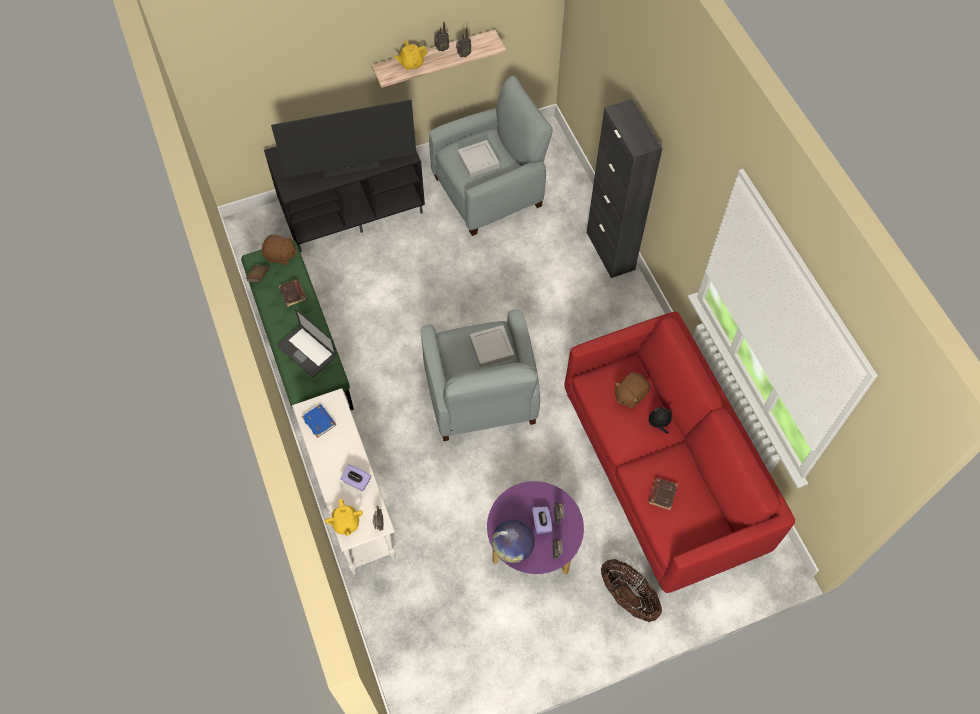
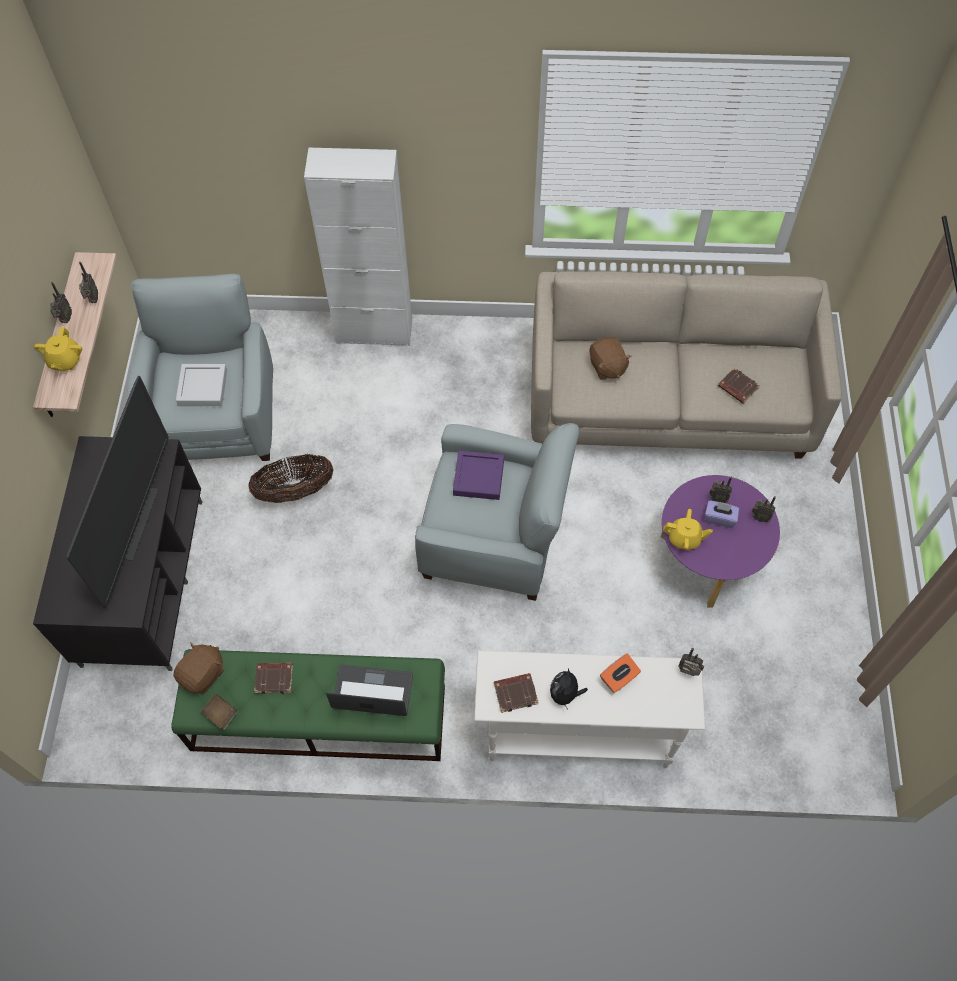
camera: 65 degrees left, 0 degrees up
laptop [277,309,336,377] -> laptop turned 150 degrees counterclockwise [326,665,413,716]
blue book [302,404,336,438] -> brown book [494,673,538,713]
yellow teapot [325,499,363,536] -> yellow teapot moved to [663,509,713,550]
purple tissue box [340,464,371,491] -> orange tissue box [600,654,641,693]
grey tray [470,325,514,368] -> purple tray [453,451,504,500]
globe [492,520,535,563] -> none
red sofa [564,312,795,593] -> beige sofa [531,271,842,459]
black cabinet [587,99,662,278] -> white cabinet [304,148,412,346]
basket [601,559,662,622] -> basket moved to [248,454,333,503]
plush toy [648,407,672,434] -> plush toy moved to [550,669,588,710]

